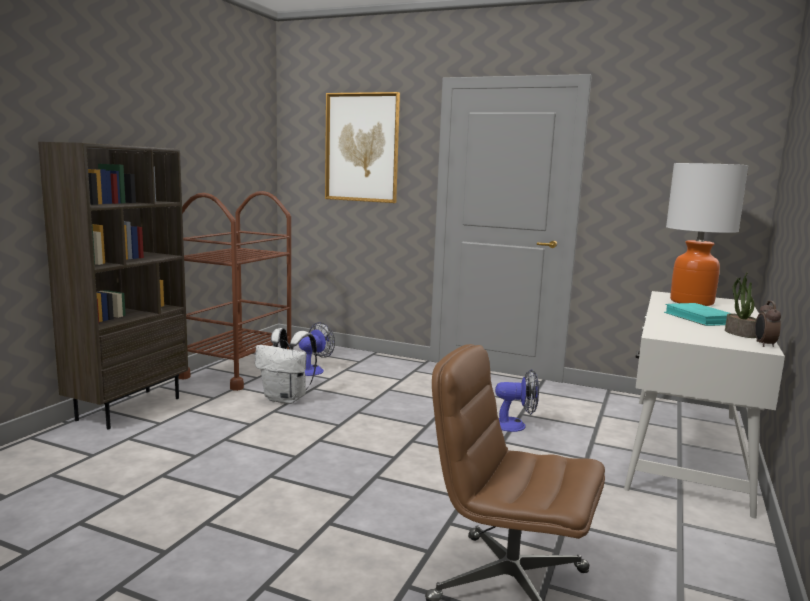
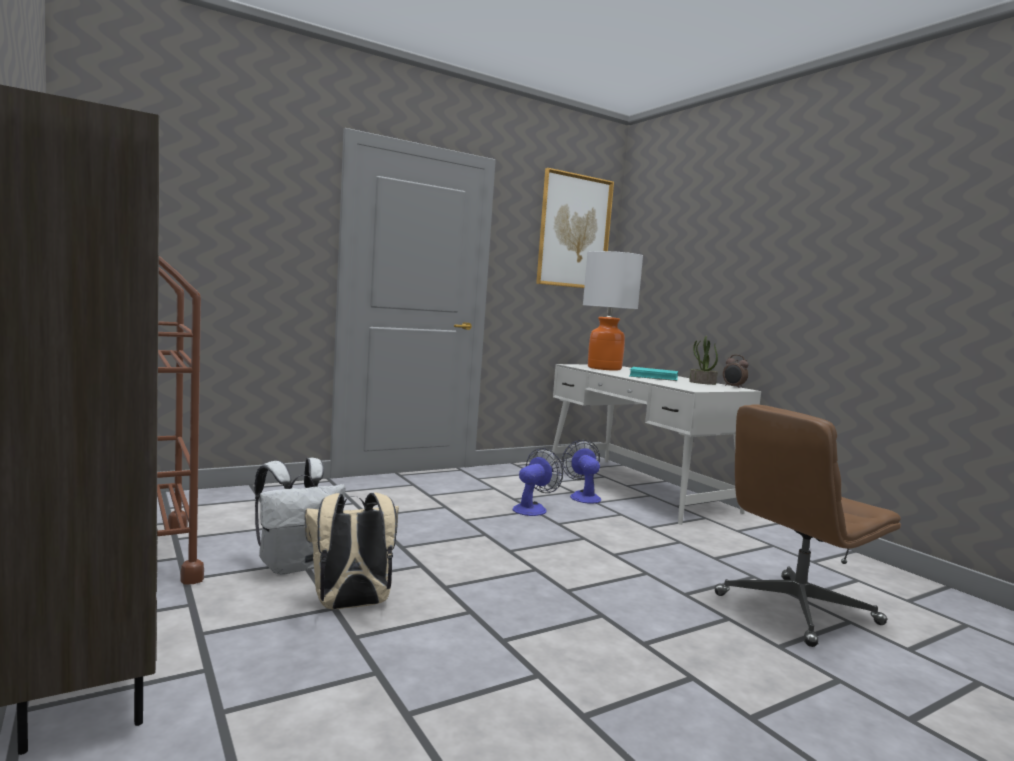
camera: 55 degrees left, 5 degrees down
fan [299,322,335,376] -> fan moved to [562,440,601,504]
picture [325,92,400,203] -> picture moved to [536,168,614,288]
none -> beige backpack [304,492,399,610]

